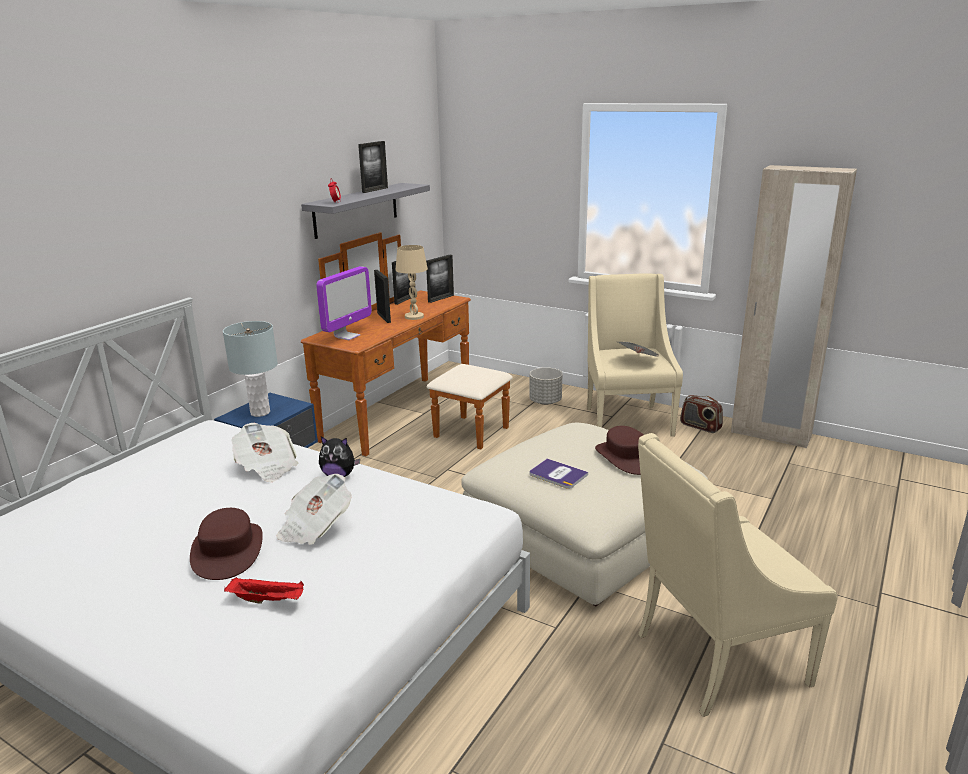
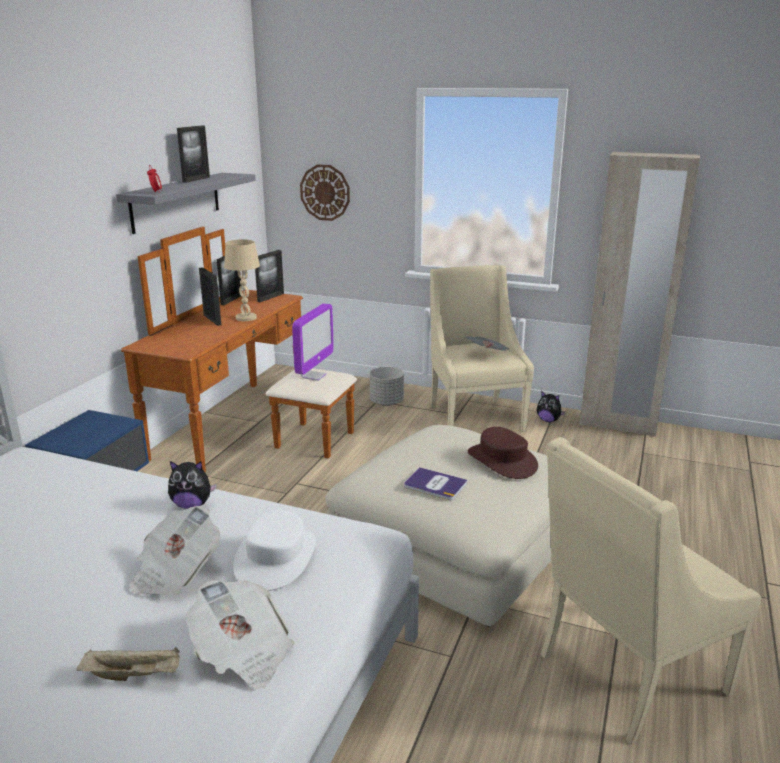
camera: 10 degrees left, 0 degrees up
brown hat [190,508,263,580] -> none
grey table lamp [223,321,278,417] -> none
red tray [224,577,304,604] -> beige tray [77,647,180,681]
newspaper [231,423,299,482] -> newspaper moved to [185,580,294,689]
monitor [316,266,372,340] -> monitor moved to [292,303,334,381]
radio [680,395,723,433] -> plush toy [537,392,565,422]
none -> white hat [233,510,316,591]
none -> wall clock [300,164,350,221]

